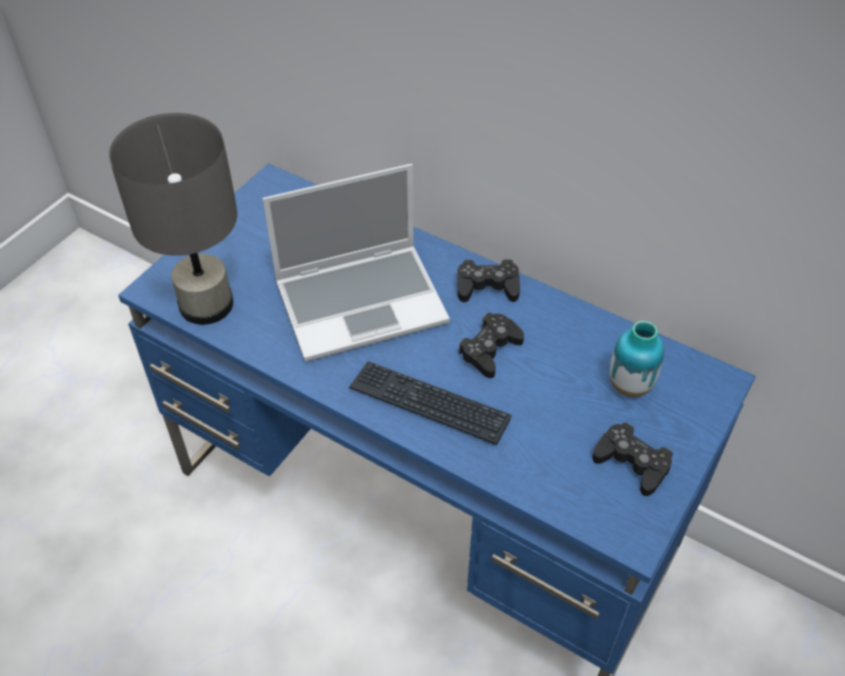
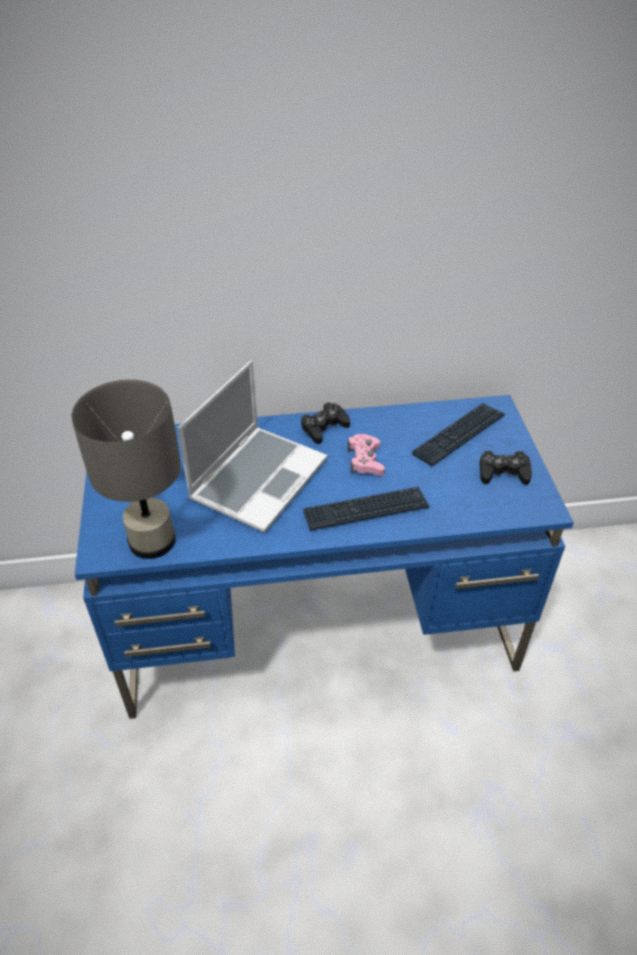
camera: 40 degrees left, 5 degrees down
black game controller [458,313,524,378] -> pink game controller [348,434,385,476]
vase [610,321,664,397] -> keyboard [412,403,505,466]

